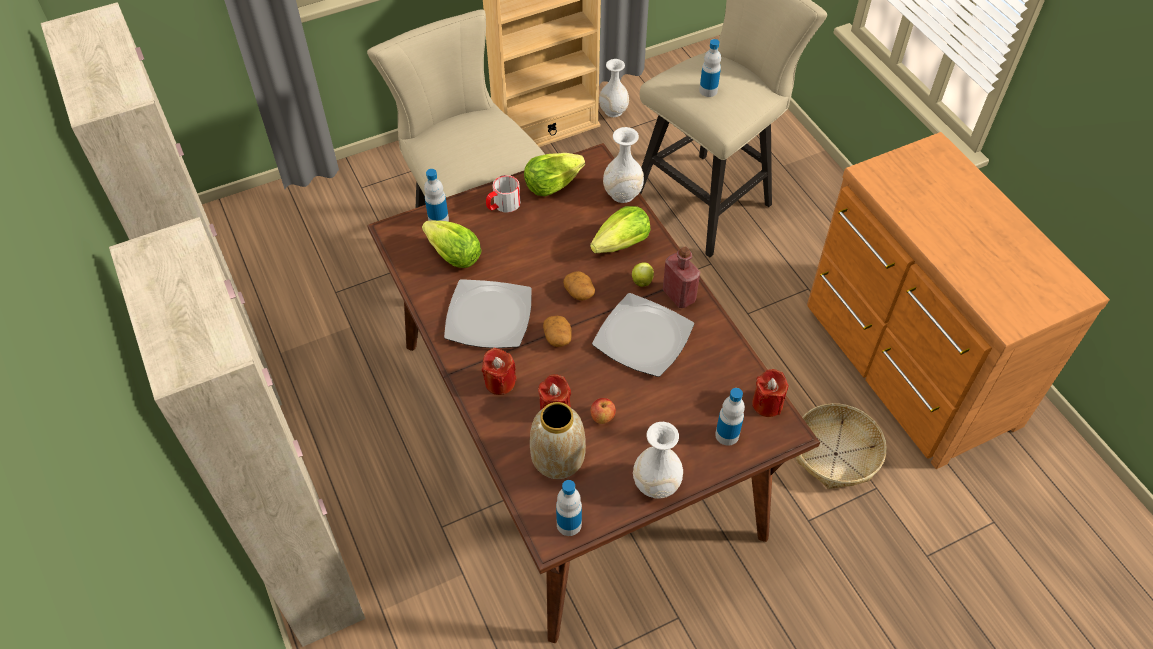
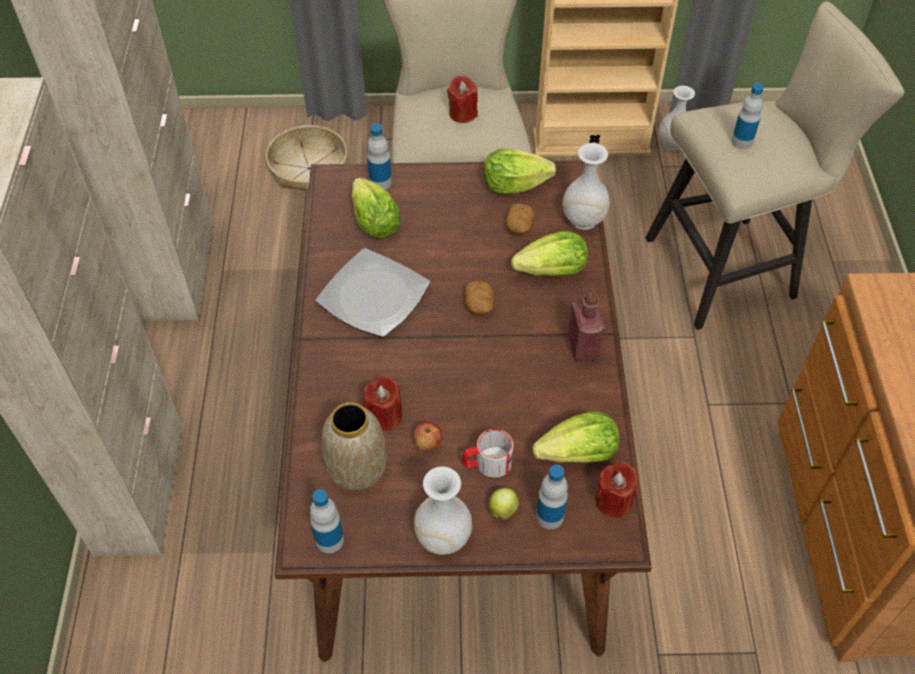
camera: 25 degrees right, 0 degrees up
red candle [482,347,517,395] -> red candle moved to [447,76,478,123]
mug [486,175,520,213] -> mug moved to [462,429,513,478]
potato [543,316,572,347] -> potato moved to [506,203,535,234]
plate [592,293,694,377] -> none
apple [632,262,654,287] -> apple moved to [489,488,519,520]
basket [796,403,887,489] -> basket moved to [266,125,347,192]
none -> lettuce [533,411,620,463]

